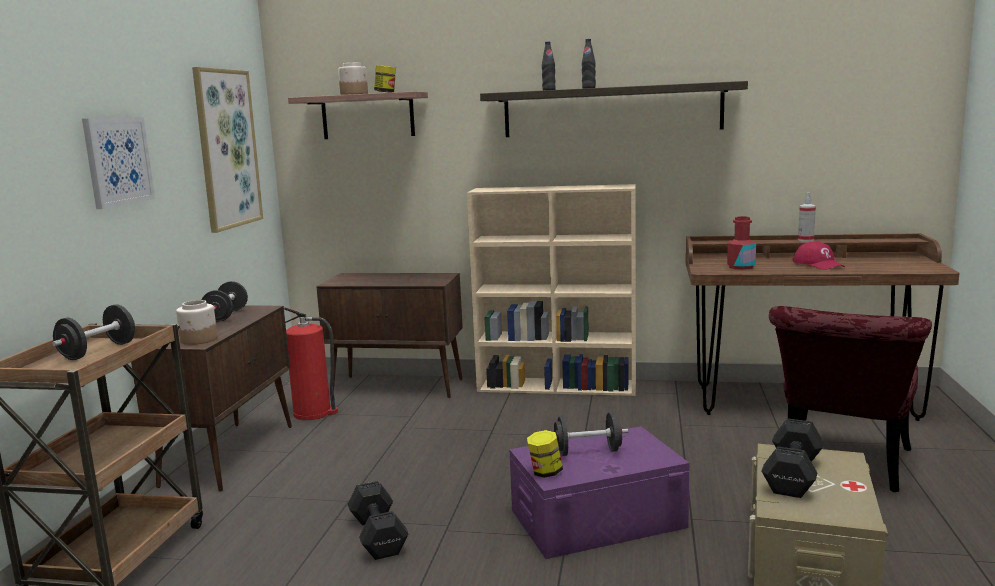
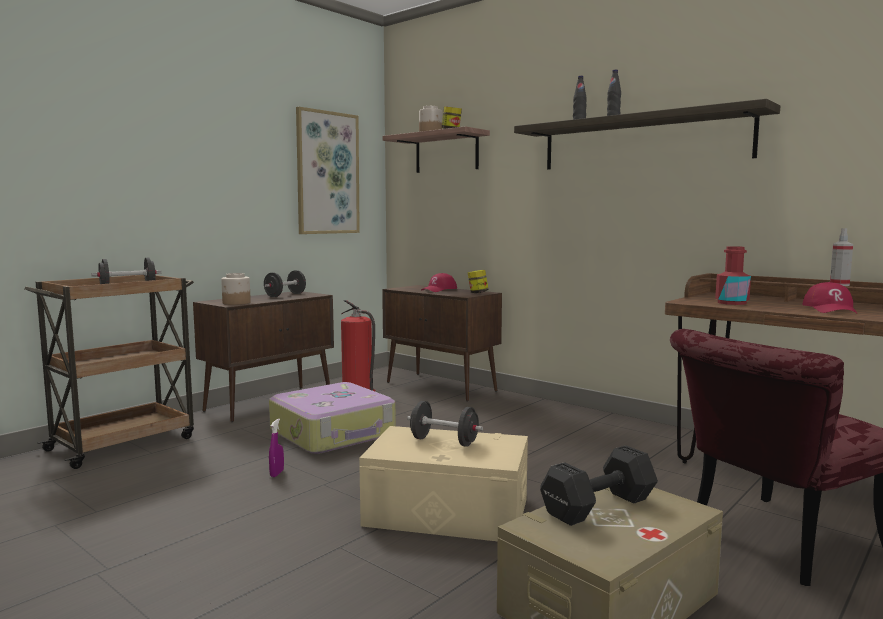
camera: 30 degrees right, 5 degrees down
picture [82,117,155,209] -> none
black dumbbell [348,481,409,560] -> purple spray bottle [269,419,284,477]
beige bookcase [467,184,636,396] -> none
purple storage box [509,426,689,559] -> beige storage box [359,426,528,541]
jar [527,430,563,478] -> jar moved to [468,270,489,293]
none -> suitcase [269,382,396,454]
none -> red cap [421,273,457,292]

